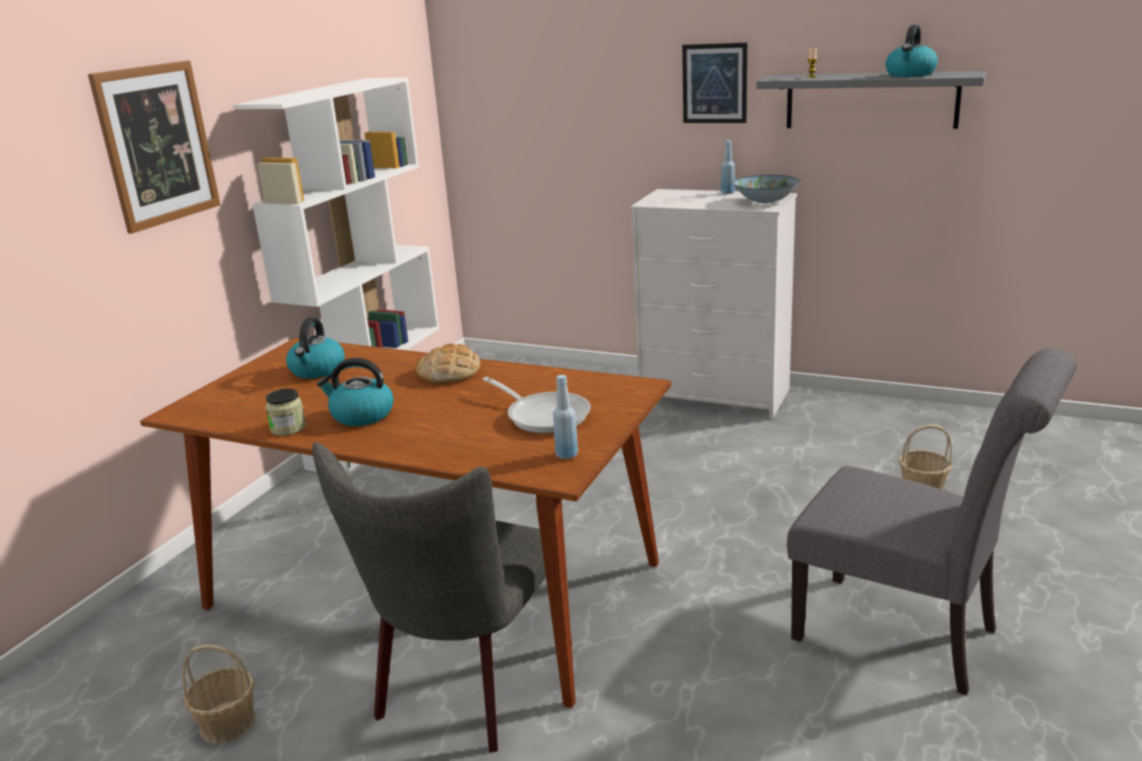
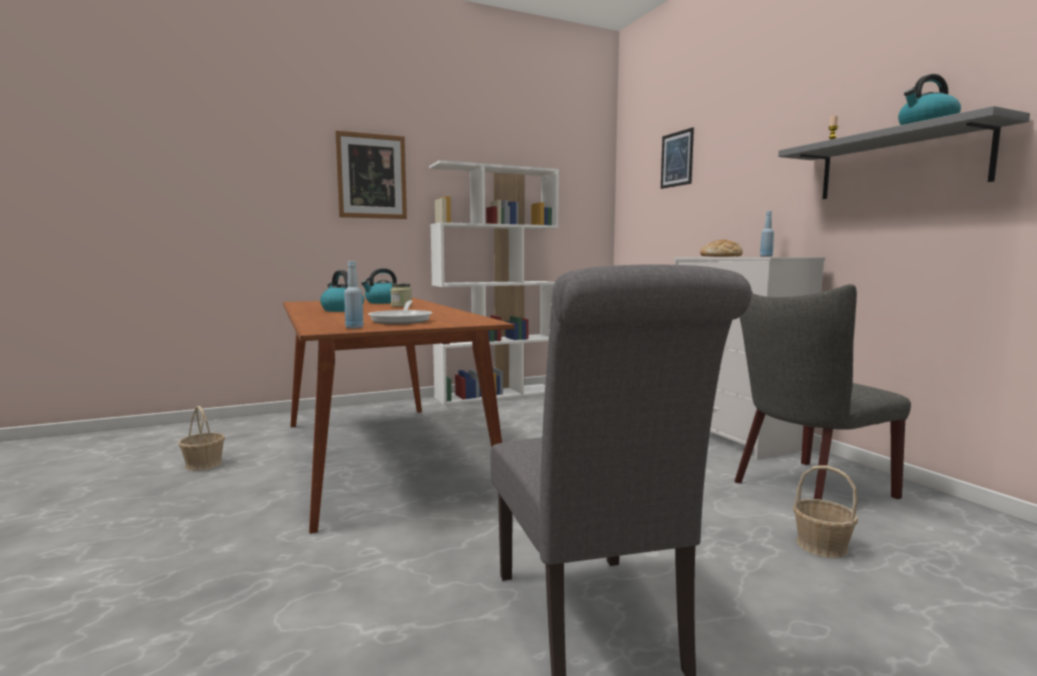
camera: 40 degrees right, 15 degrees down
jar [265,389,306,436] -> jar moved to [391,284,412,307]
grey chair [312,442,572,753] -> grey chair moved to [735,284,911,500]
bread [415,344,481,383] -> bread moved to [700,239,743,257]
picture [682,43,747,123] -> picture moved to [661,127,694,189]
bowl [733,175,800,203] -> none

